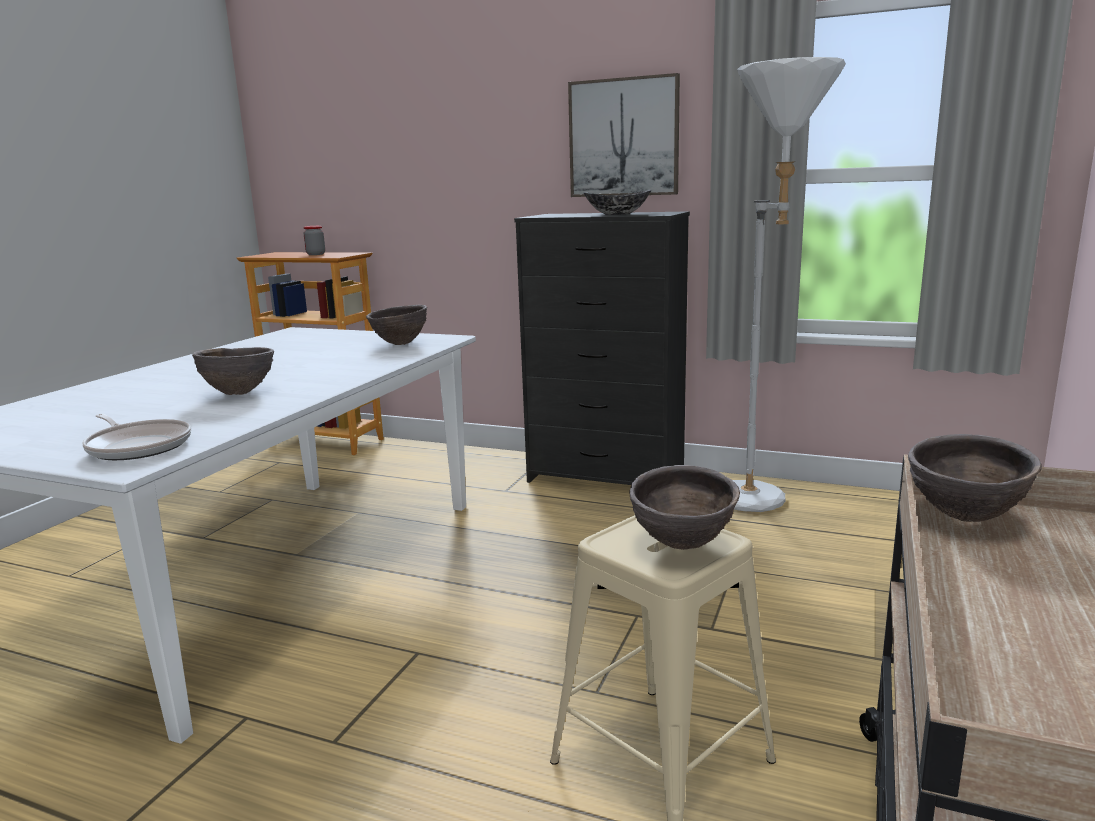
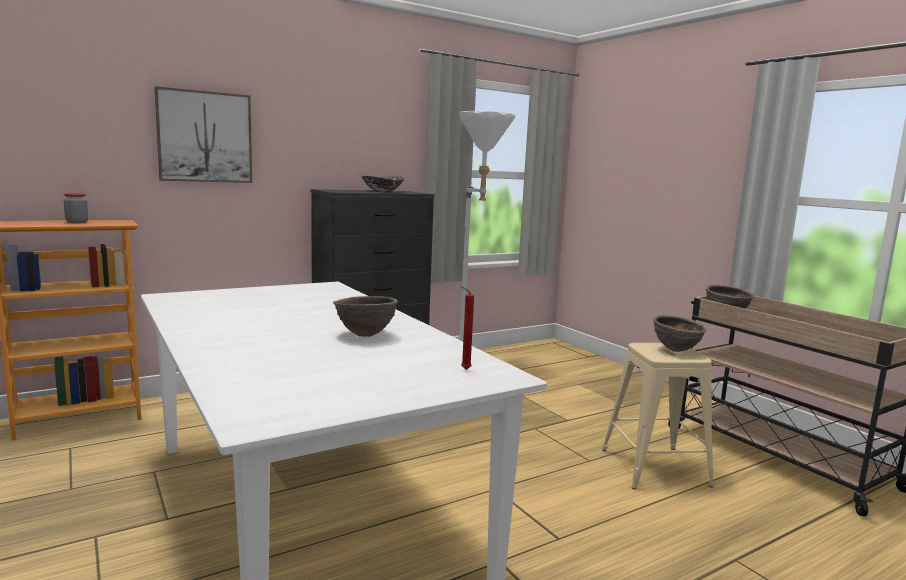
camera: 55 degrees left, 5 degrees down
frying pan [82,414,191,460] -> red candle [461,287,474,370]
brown bowl [366,305,427,345] -> none
picture [568,73,680,197] -> picture moved to [154,86,252,183]

